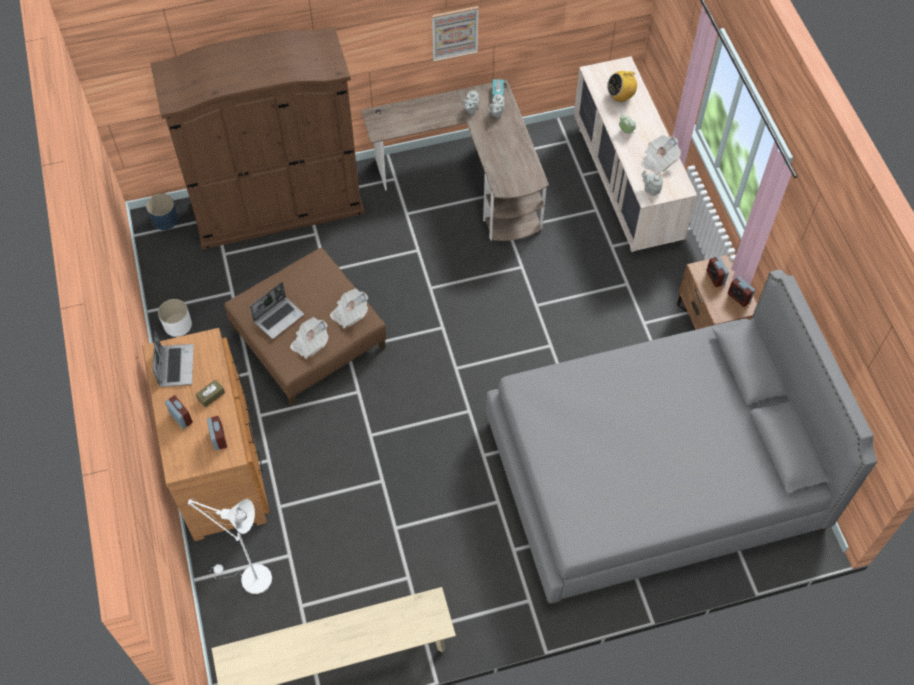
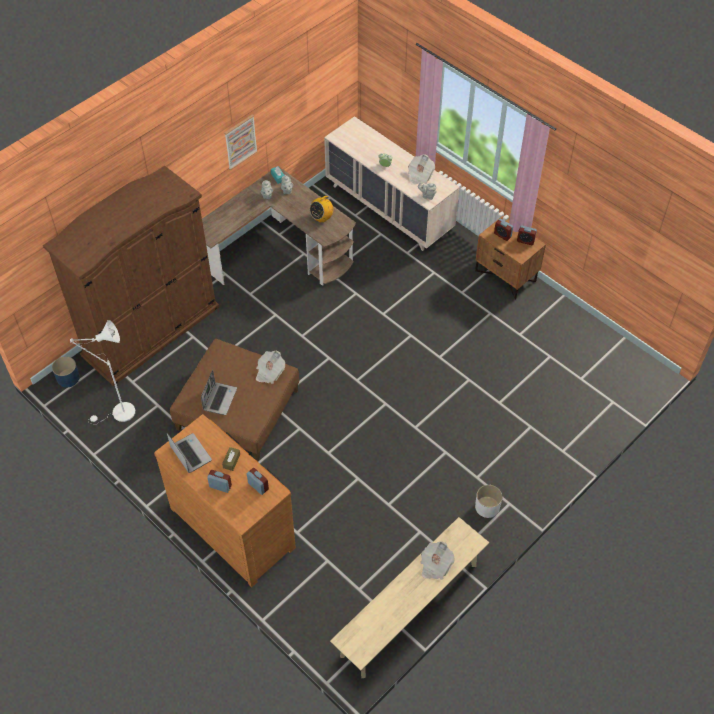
camera: 30 degrees left, 5 degrees down
white planter [158,299,192,337] -> white planter moved to [475,485,503,518]
white floor lamp [188,498,272,594] -> white floor lamp moved to [70,320,135,425]
newspaper [290,317,328,359] -> newspaper moved to [420,541,454,580]
grey bed [486,269,877,604] -> none
radio [607,70,637,102] -> radio moved to [309,195,333,223]

